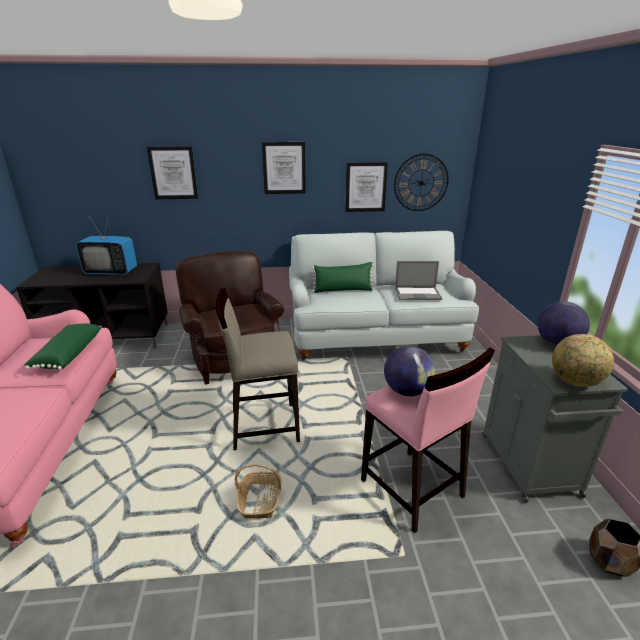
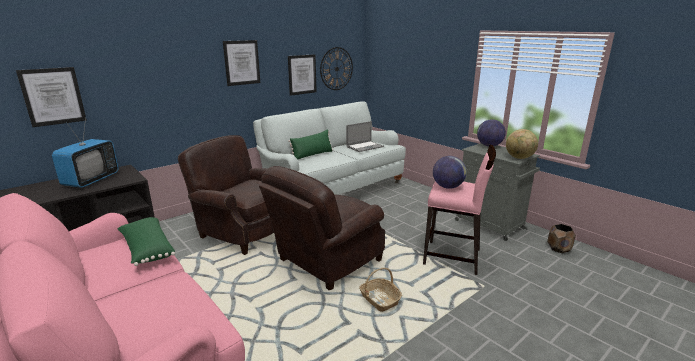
camera: 35 degrees left, 5 degrees down
television [76,215,137,275] -> television turned 45 degrees counterclockwise [52,117,119,188]
picture [147,146,198,199] -> picture moved to [16,67,87,127]
beige stool [216,288,300,450] -> brown armchair [259,166,385,290]

